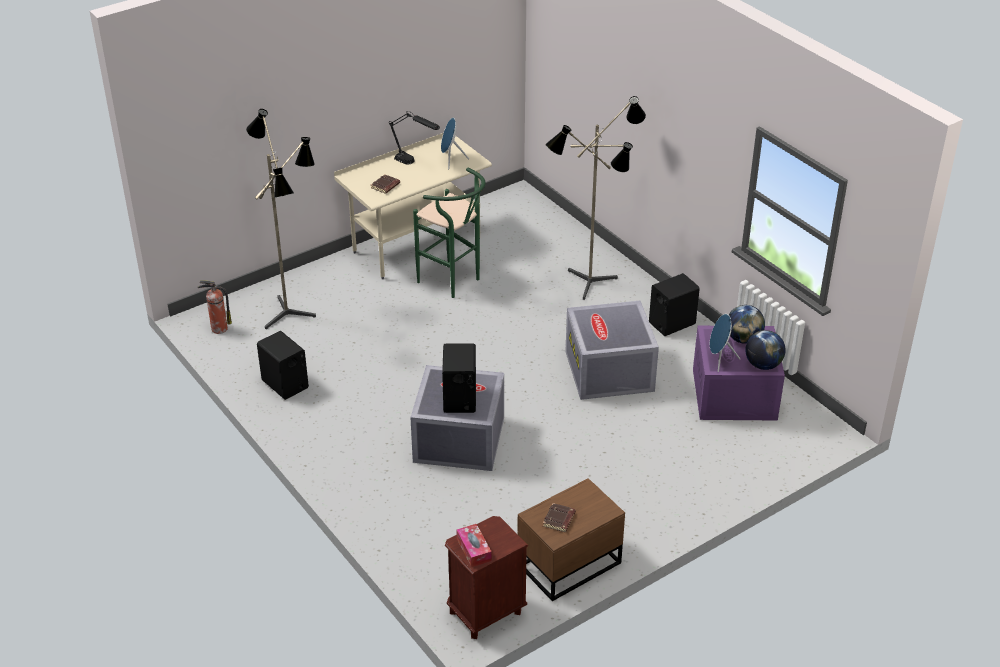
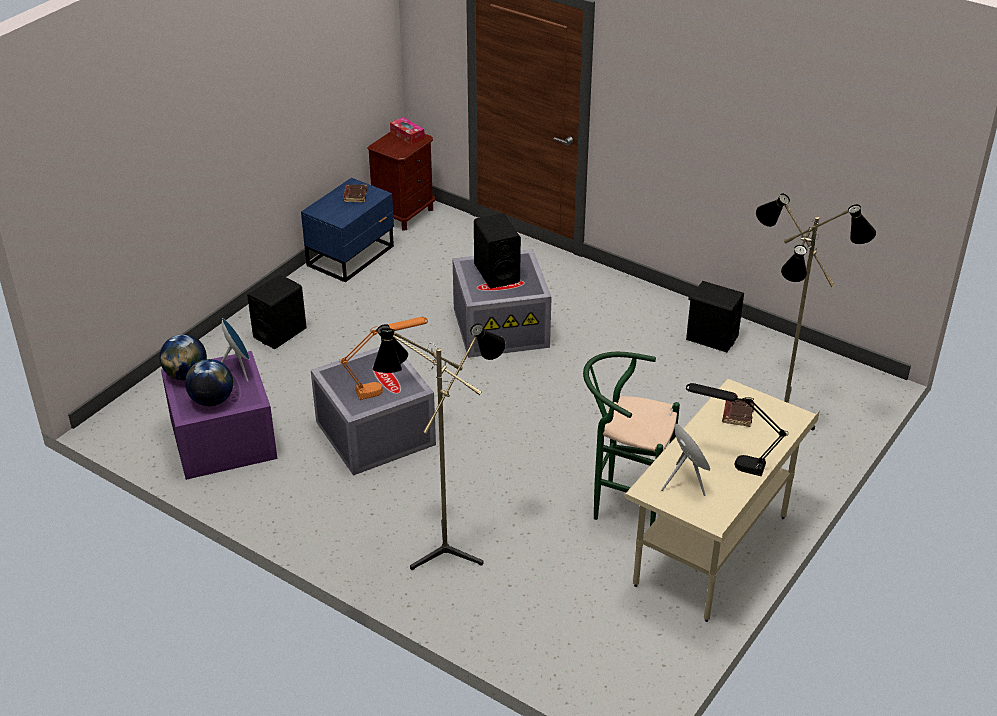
camera: 160 degrees right, 0 degrees up
fire extinguisher [198,280,232,334] -> none
brown nightstand [517,478,625,601] -> blue nightstand [301,178,394,282]
black speaker [649,273,700,336] -> black speaker moved to [247,274,307,349]
none -> orange table lamp [339,317,428,400]

